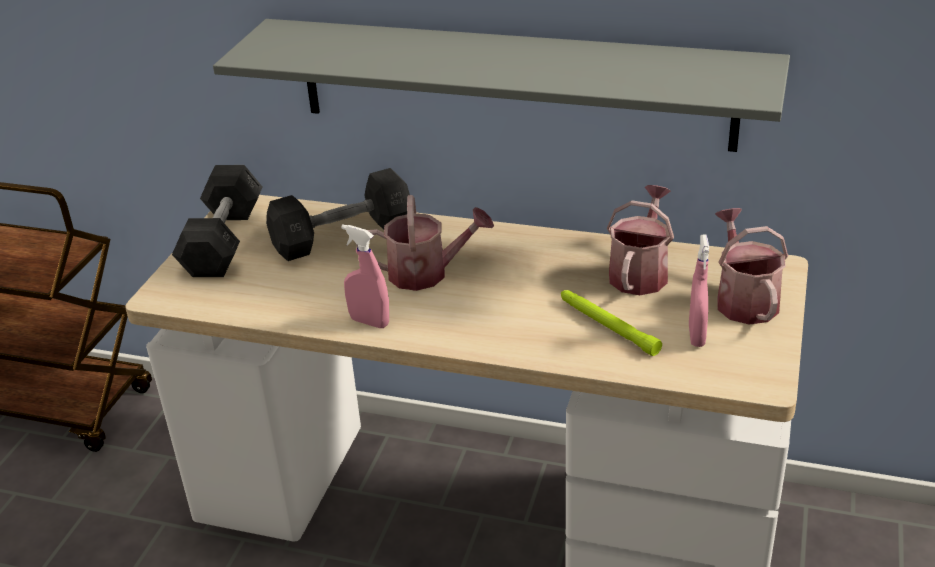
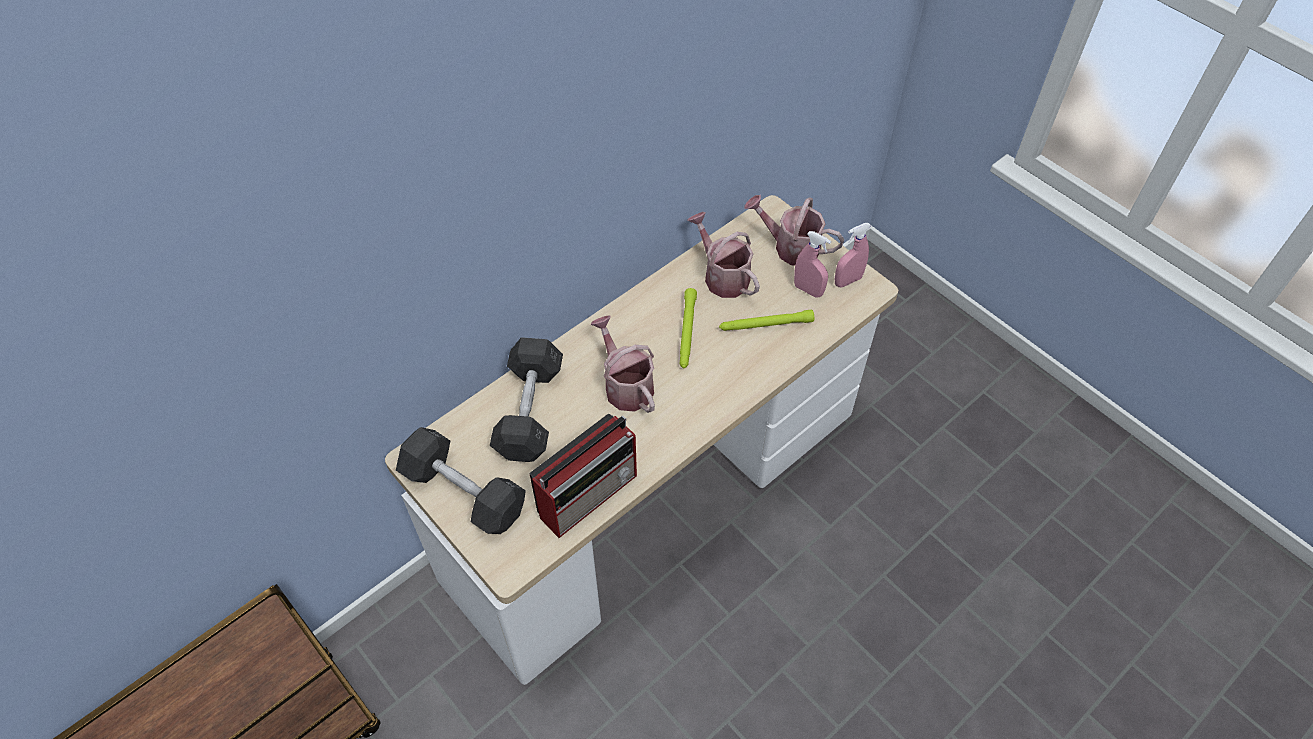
camera: 60 degrees left, 20 degrees up
grey shelf [213,19,790,152] -> none
pink spray bottle [341,224,389,328] -> pink spray bottle moved to [835,223,871,287]
watering can [356,195,494,291] -> watering can turned 60 degrees counterclockwise [591,315,655,413]
none -> radio [529,413,637,538]
none -> green flashlight [680,288,697,368]

